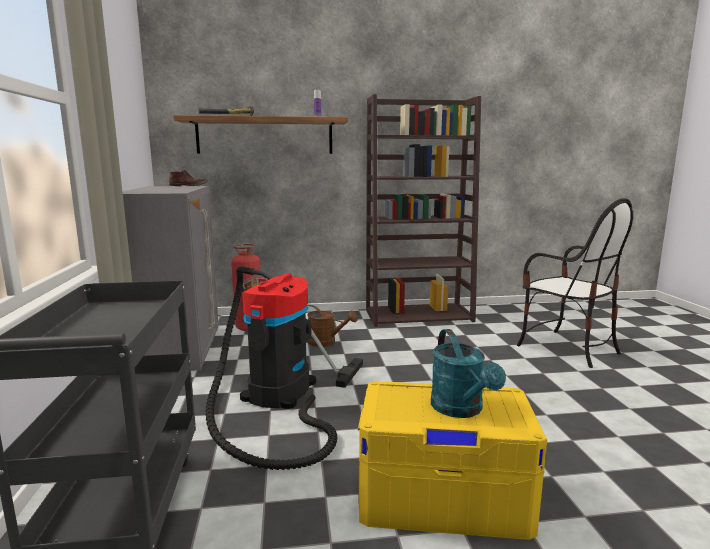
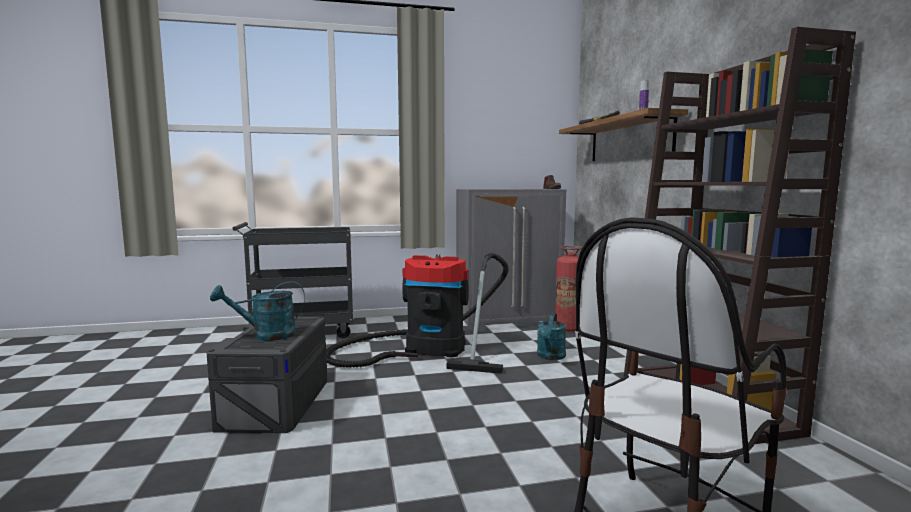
camera: 85 degrees right, 5 degrees down
brown watering can [307,305,358,347] -> turquoise watering can [537,313,566,360]
yellow storage box [358,381,547,540] -> grey storage box [206,316,327,433]

